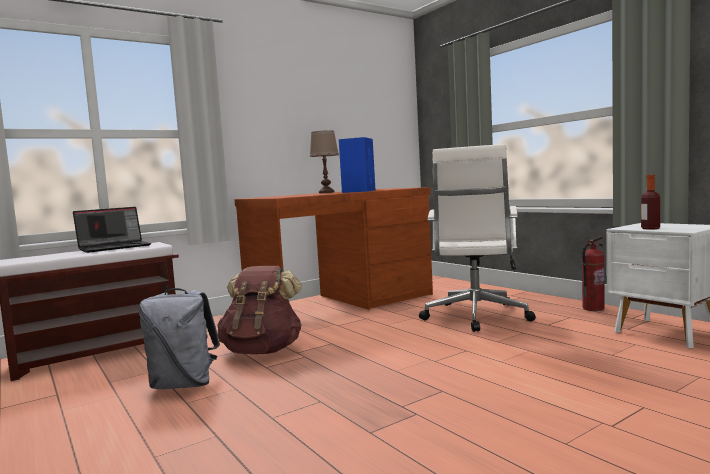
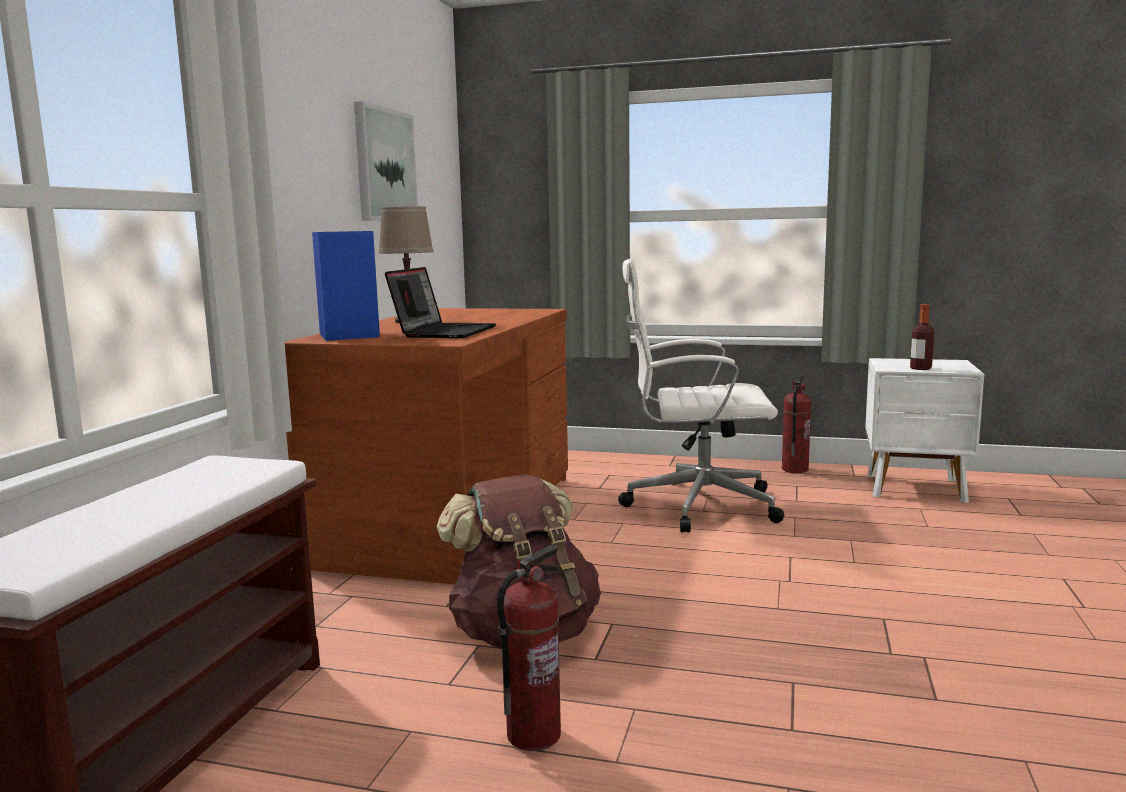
camera: 40 degrees left, 5 degrees up
laptop [73,207,151,253] -> laptop moved to [385,267,496,338]
grey backpack [139,288,220,389] -> fire extinguisher [497,545,561,751]
blue speaker [339,137,376,193] -> blue speaker moved to [312,231,380,341]
white office chair [419,144,536,332] -> white office chair turned 120 degrees clockwise [618,259,784,532]
none -> picture [354,101,418,221]

